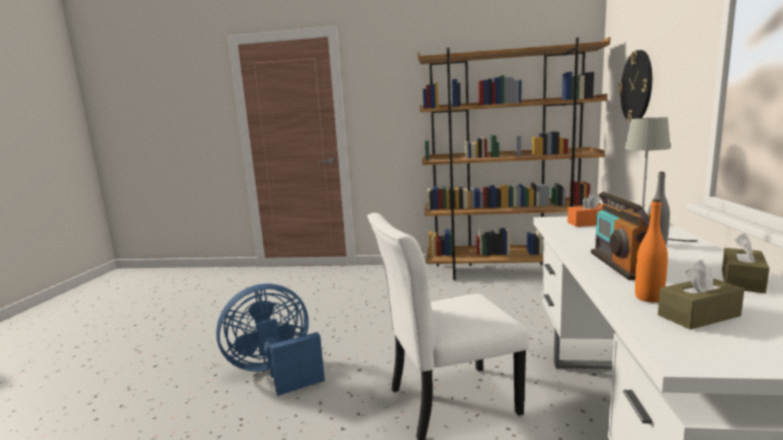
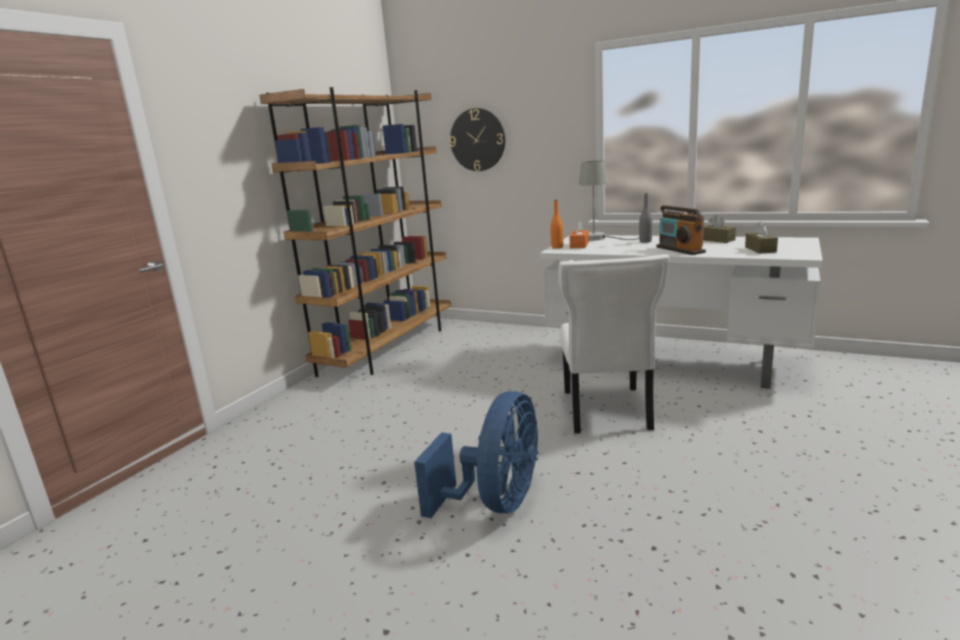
camera: 70 degrees left, 5 degrees up
blue fan [216,284,325,396] -> blue fan turned 150 degrees counterclockwise [414,391,538,518]
radio [591,192,651,280] -> radio turned 45 degrees clockwise [657,205,706,255]
orange bottle [635,199,668,302] -> orange bottle moved to [550,200,563,249]

